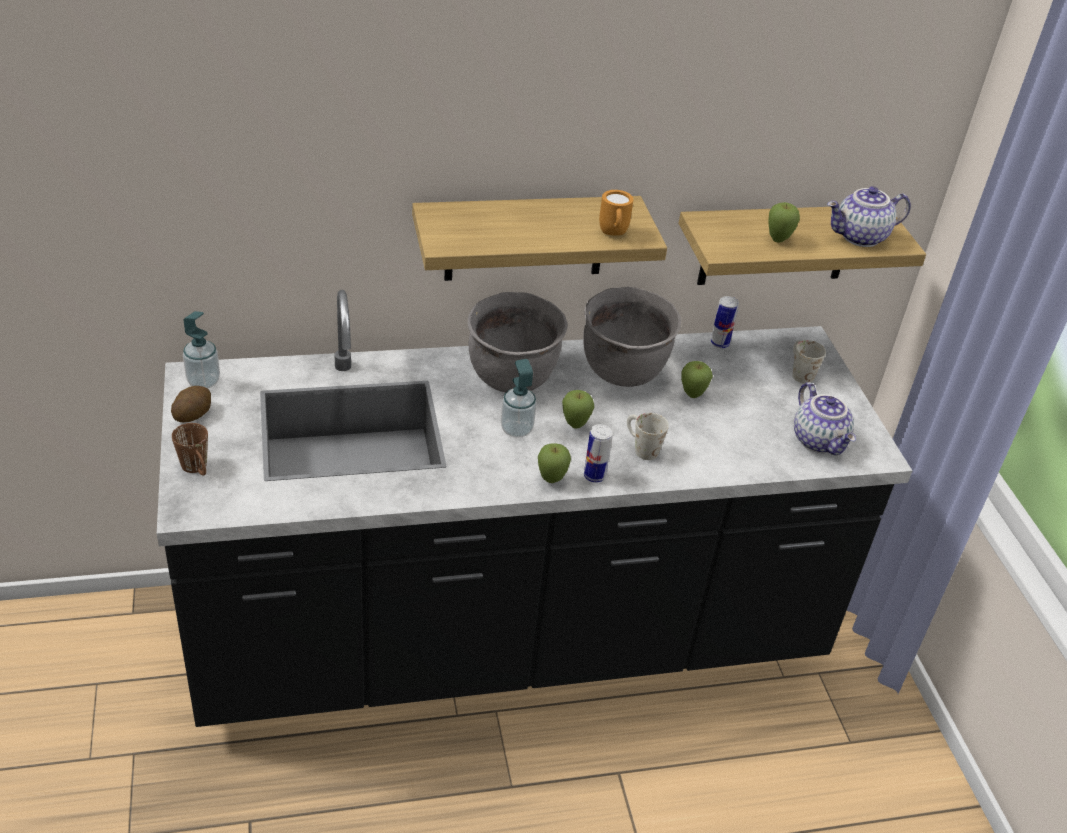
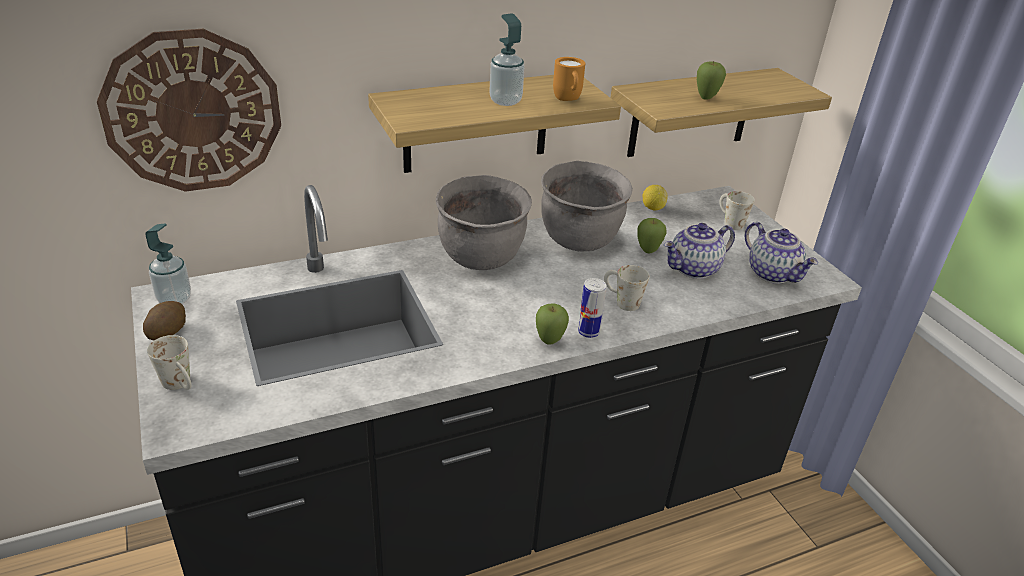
camera: 10 degrees left, 5 degrees down
brown mug [172,423,208,475] -> white mug [147,335,192,390]
soap dispenser [501,359,537,438] -> soap dispenser moved to [489,13,524,106]
apple [562,390,594,428] -> none
can [710,296,739,348] -> lemon [642,185,668,211]
teapot [827,186,911,247] -> teapot moved to [664,223,735,279]
none -> wall clock [97,29,281,192]

